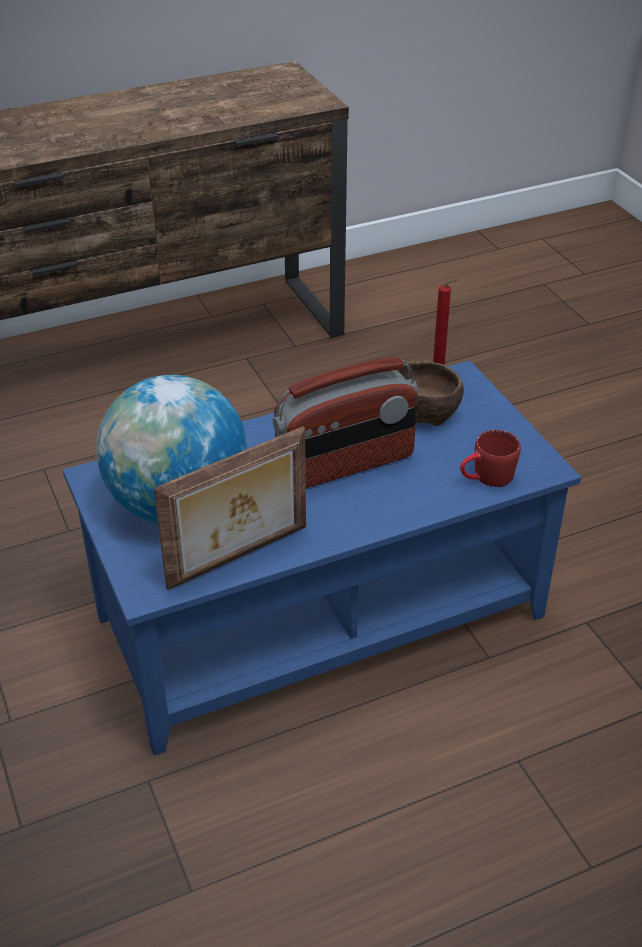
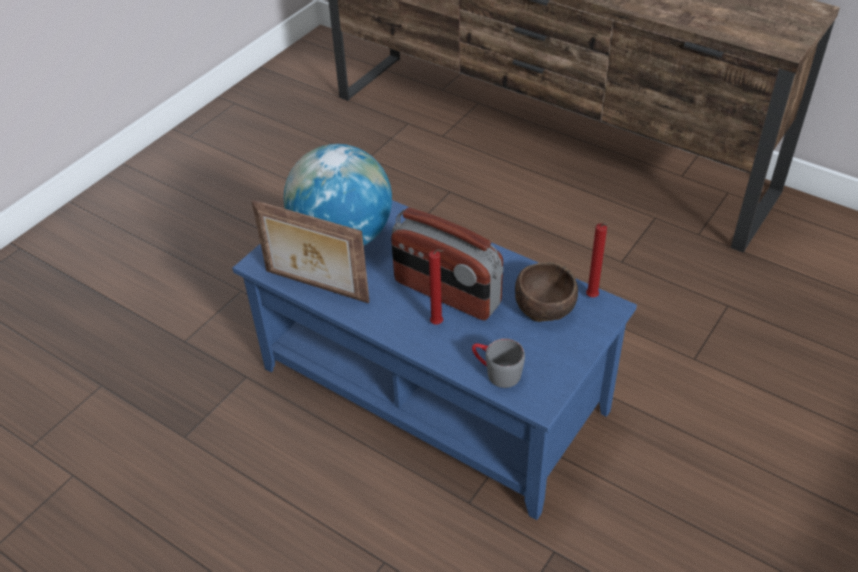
camera: 60 degrees right, 5 degrees up
red mug [460,430,521,487] -> grey mug [472,338,525,388]
none -> red candle [429,249,443,324]

